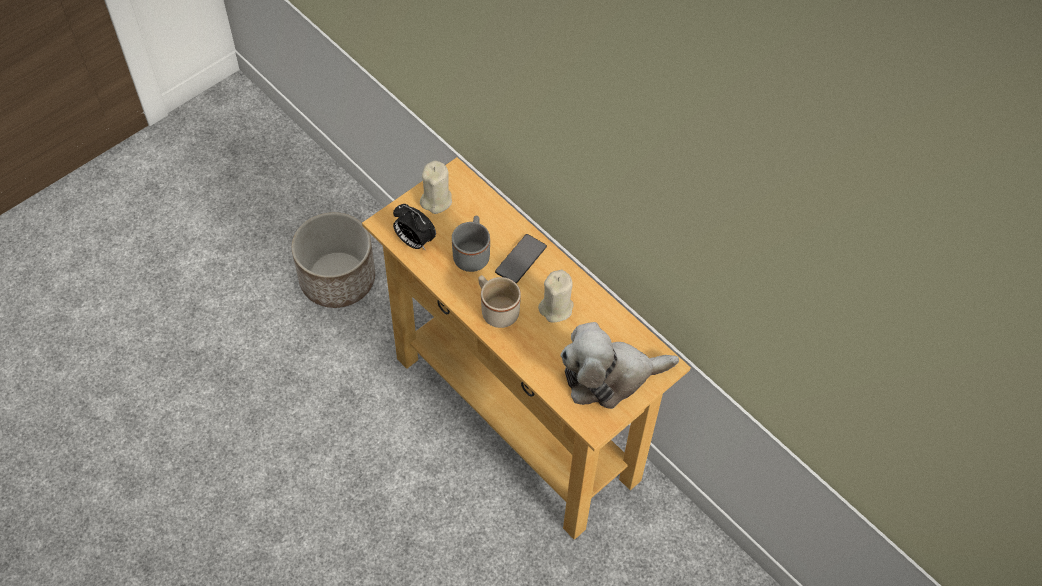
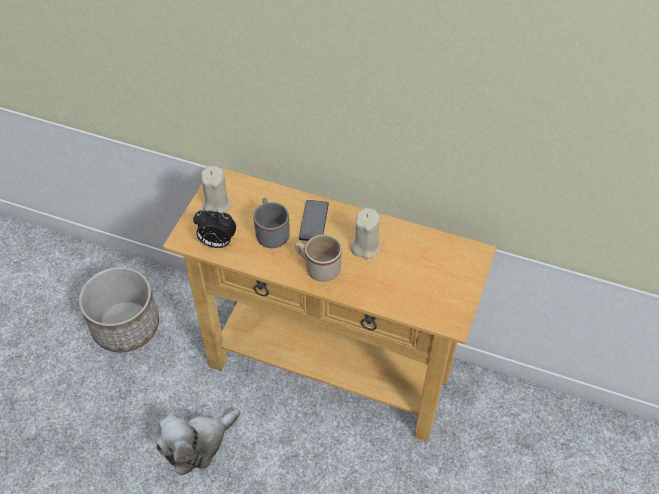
camera: 25 degrees left, 5 degrees down
plush toy [561,322,679,409] -> plush toy moved to [156,410,240,475]

